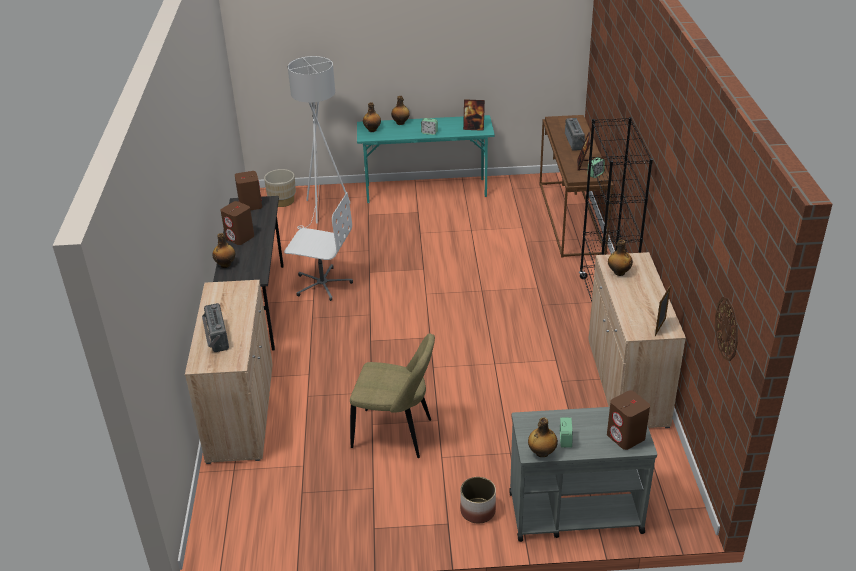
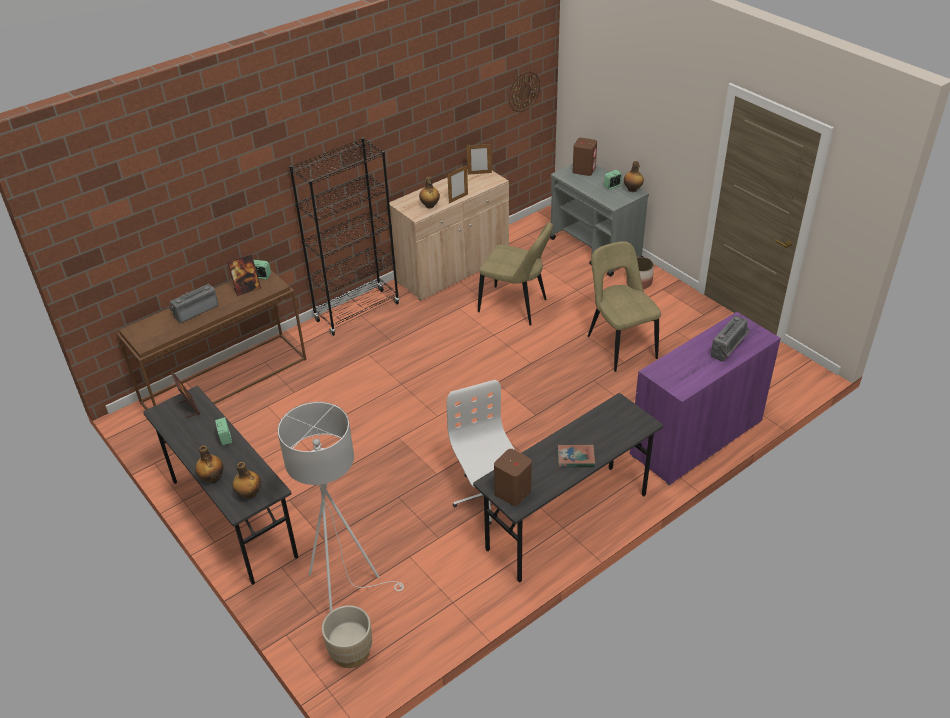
camera: 125 degrees left, 5 degrees up
beige cabinet [185,280,273,464] -> purple cabinet [630,312,781,485]
bottle [212,233,235,268] -> none
brown speaker [221,201,254,245] -> book [558,445,595,467]
turquoise desk [357,115,495,203] -> grey desk [143,386,298,585]
none -> picture frame [447,165,468,203]
none -> beige chair [478,222,553,326]

